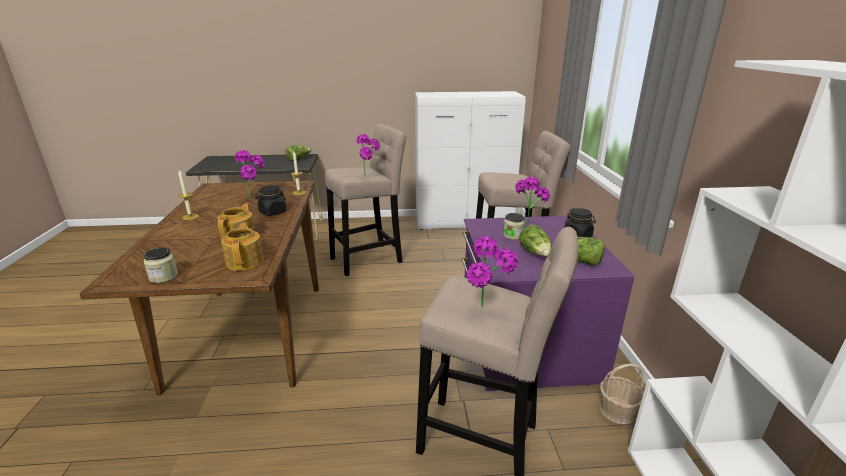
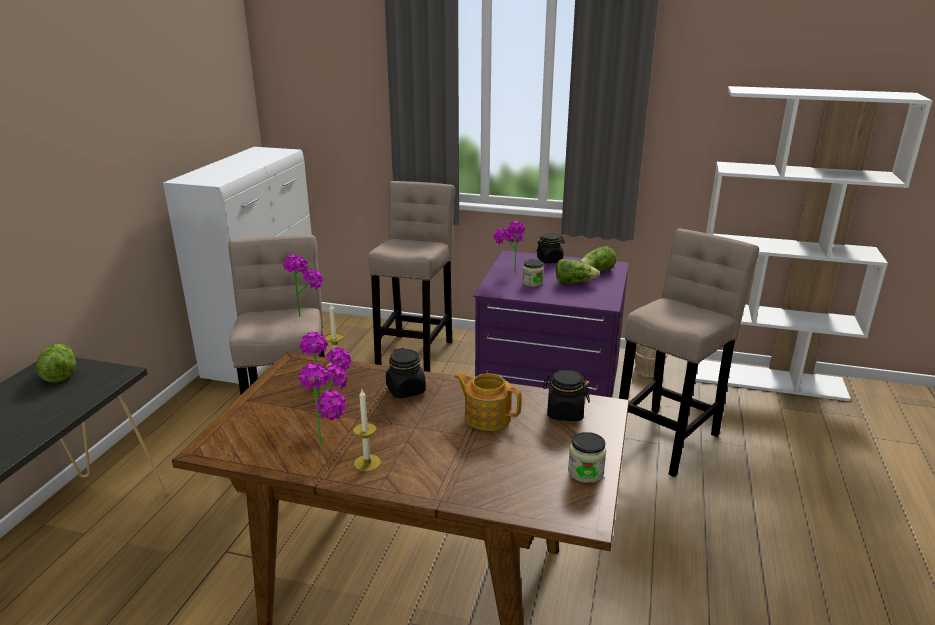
camera: 70 degrees left, 0 degrees up
teapot [221,223,264,271] -> black jar [543,370,590,421]
potted plant [467,236,518,307] -> potted plant moved to [299,363,348,445]

